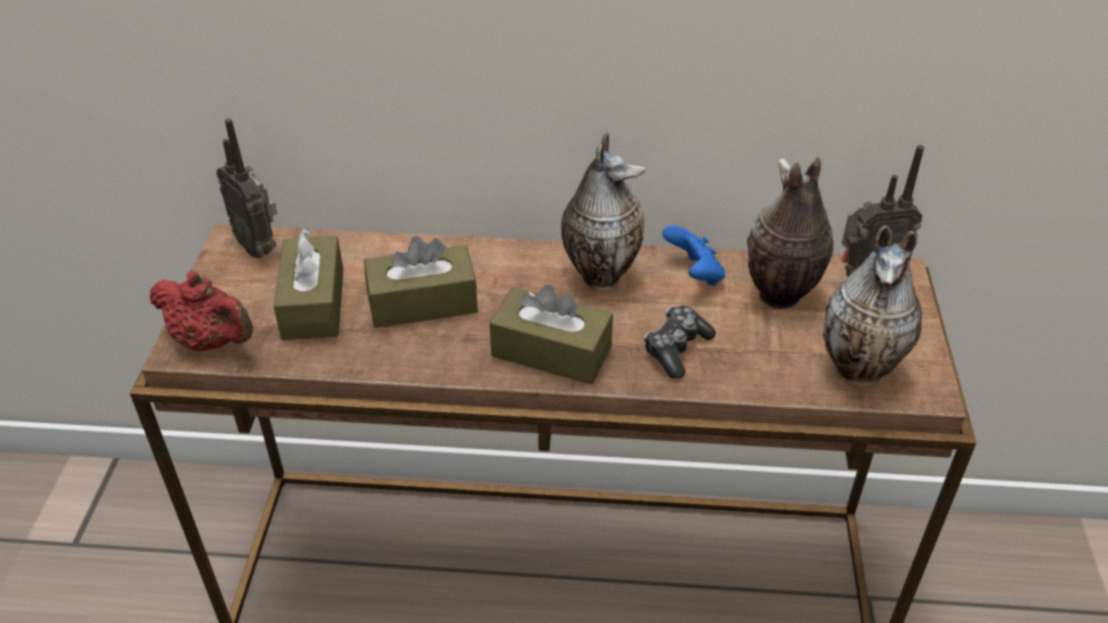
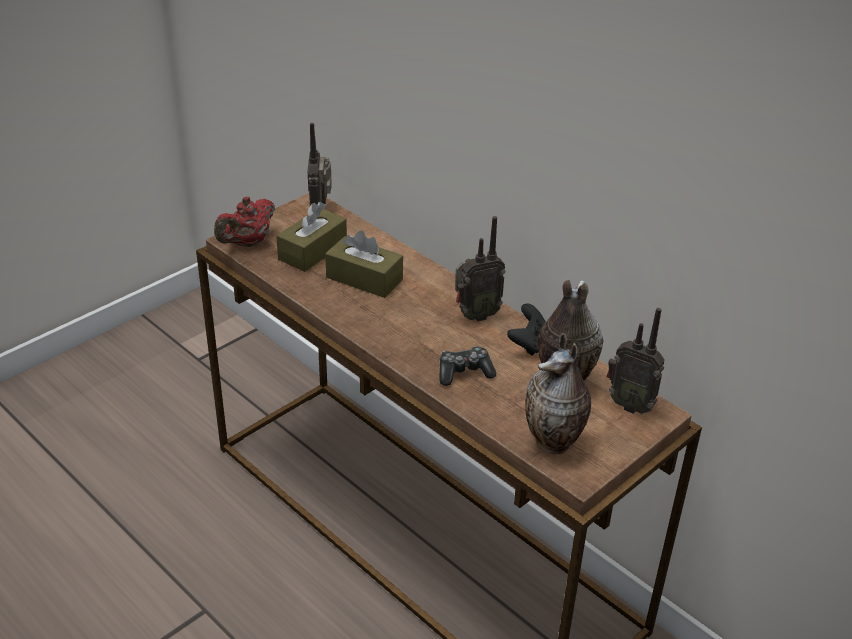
camera: 40 degrees right, 5 degrees down
red teapot [149,271,253,351] -> red teapot turned 60 degrees clockwise [214,197,275,247]
brown tissue box [489,285,613,385] -> none
vase [561,132,645,291] -> radio [455,216,505,322]
blue game controller [662,225,725,286] -> black game controller [507,303,546,356]

